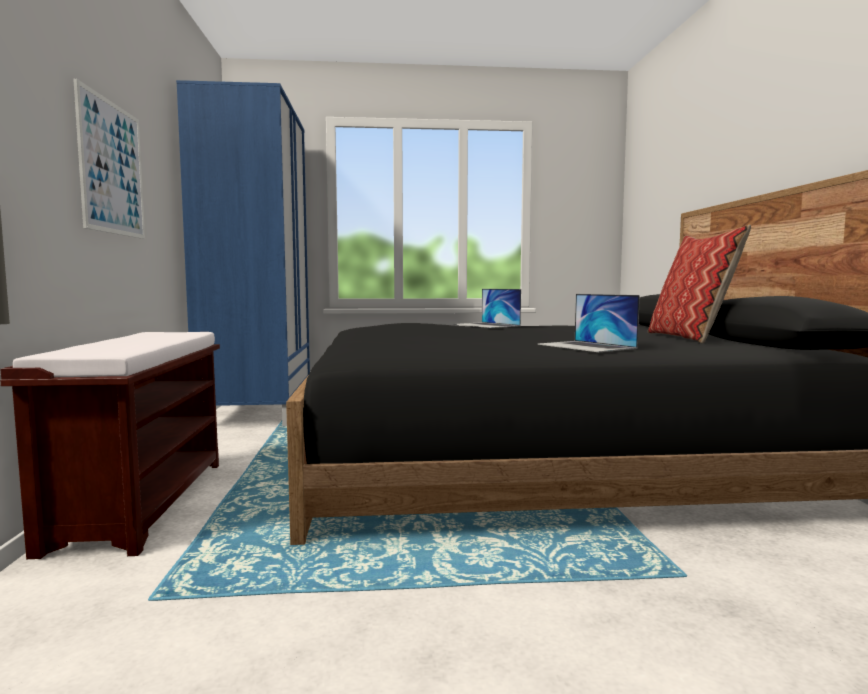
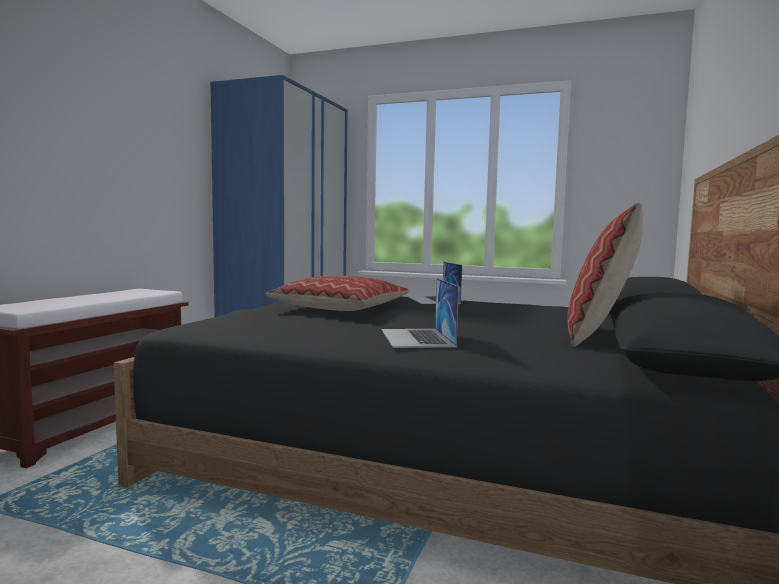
camera: 25 degrees right, 0 degrees up
picture [73,79,145,239] -> none
none -> pillow [266,276,409,311]

